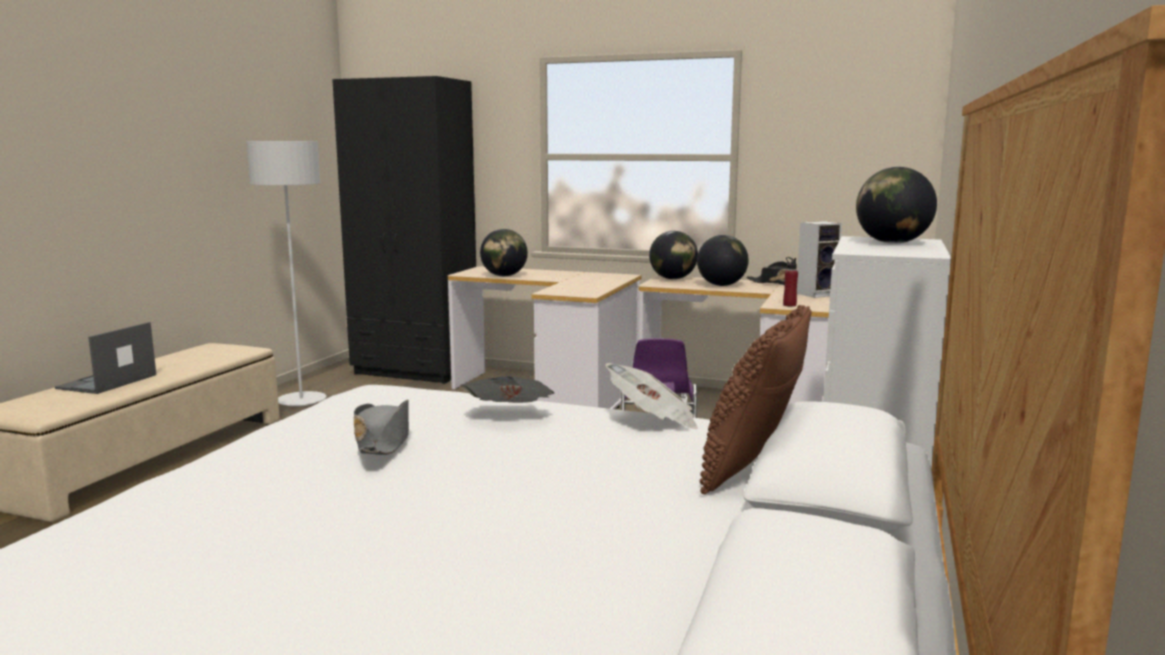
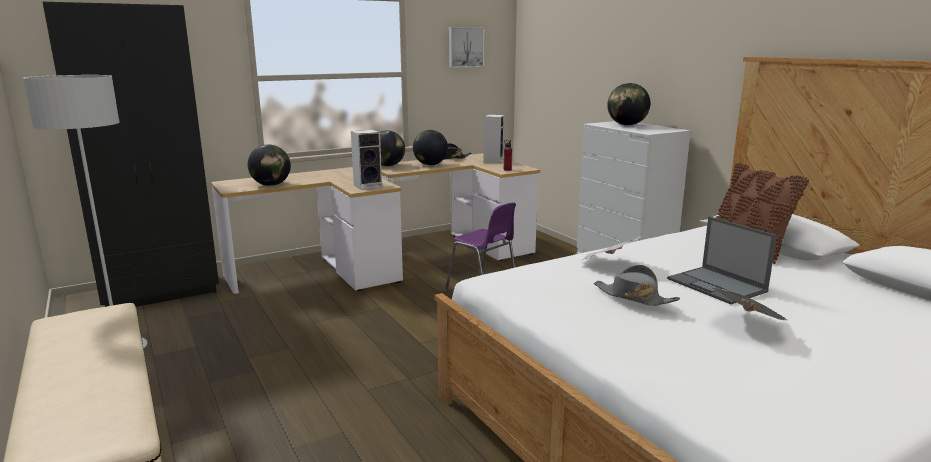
camera: 50 degrees left, 5 degrees up
laptop [55,322,156,394] -> laptop moved to [667,216,777,304]
newspaper [605,363,698,429] -> newspaper moved to [710,287,787,320]
none -> speaker [351,130,382,190]
none -> picture [449,27,485,68]

